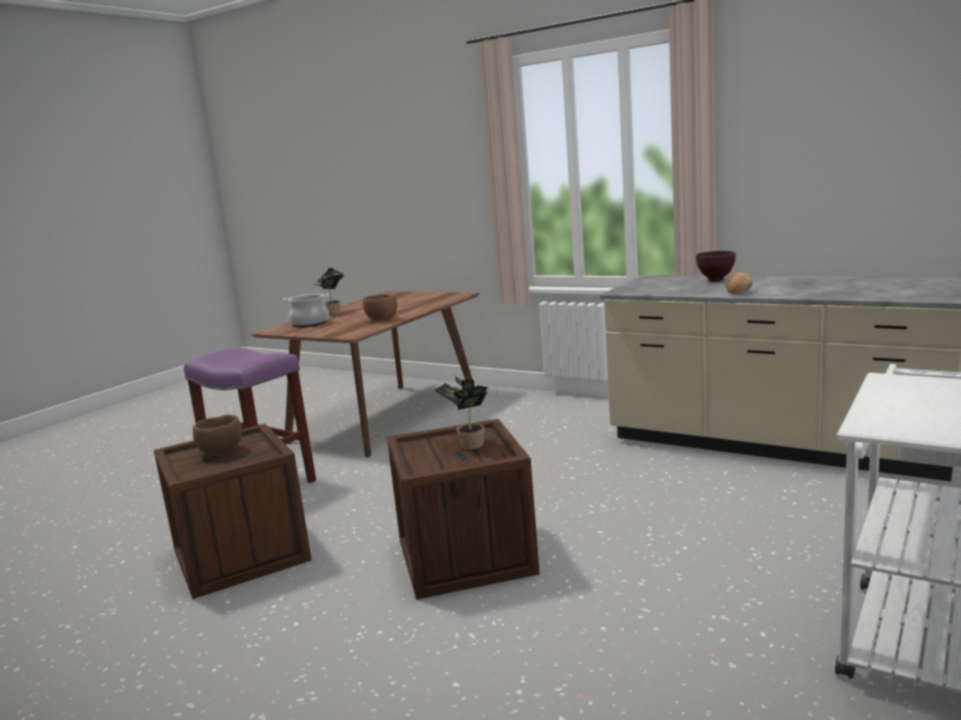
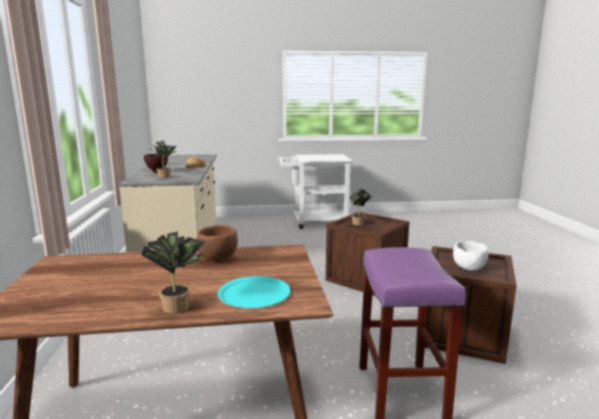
camera: 130 degrees left, 0 degrees up
brown bowl [193,414,242,455] -> white bowl [453,241,488,271]
cooking pot [283,294,329,327] -> turquoise plate [218,276,290,308]
none -> potted plant [149,141,177,178]

